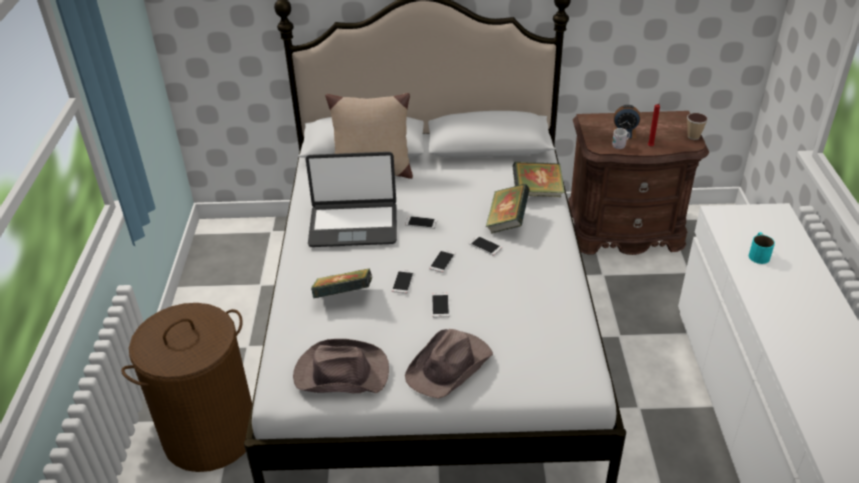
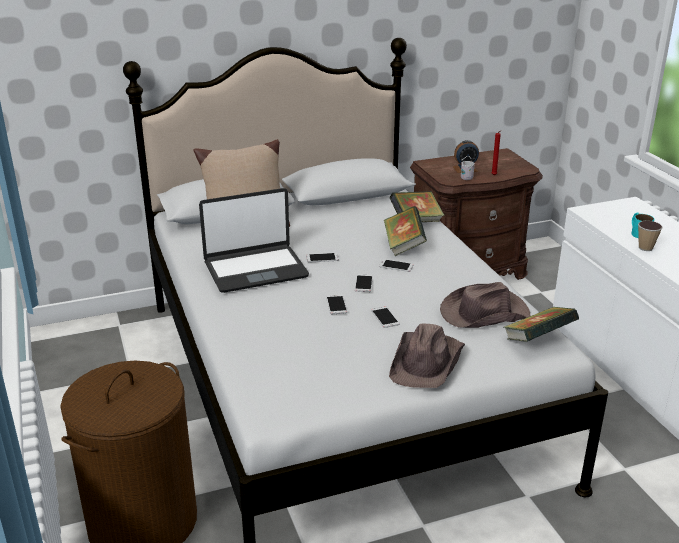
camera: 20 degrees left, 10 degrees down
brown hat [293,339,389,393] -> brown hat moved to [440,282,530,328]
book [311,268,372,298] -> book moved to [503,307,579,342]
cup [687,113,708,140] -> cup moved to [638,221,662,251]

